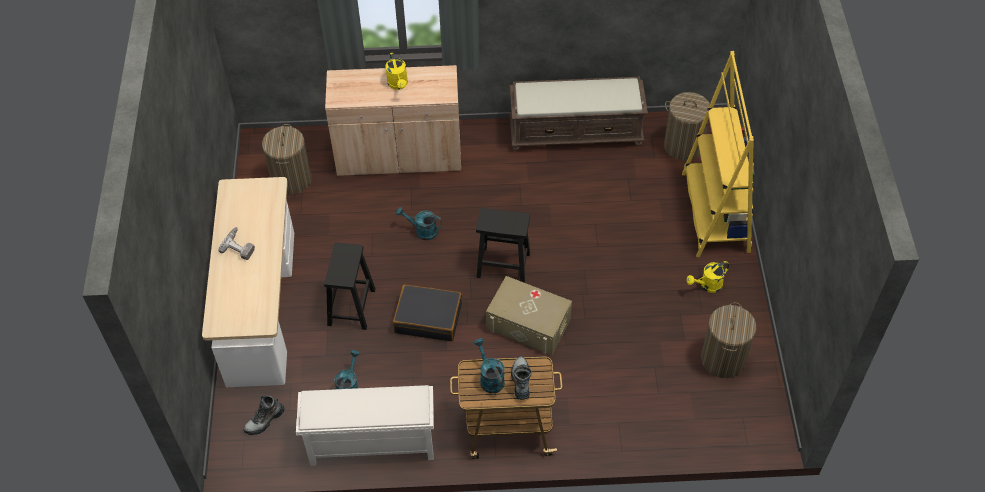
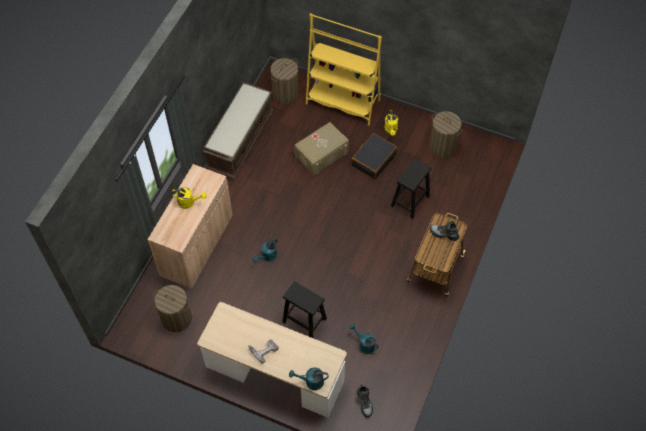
camera: 65 degrees left, 5 degrees up
white shoe rack [296,385,434,466] -> none
black suitcase [393,285,462,341] -> black suitcase moved to [351,133,397,179]
turquoise watering can [474,338,505,393] -> turquoise watering can moved to [289,367,328,390]
black stool [476,208,530,283] -> black stool moved to [391,159,431,219]
beige storage box [486,276,572,355] -> beige storage box moved to [294,122,349,176]

